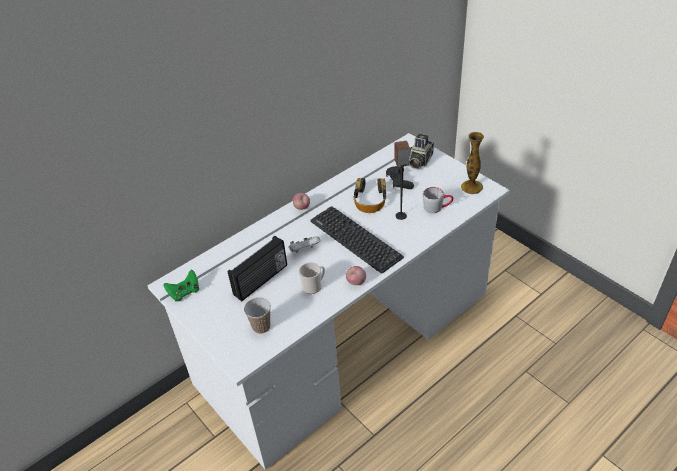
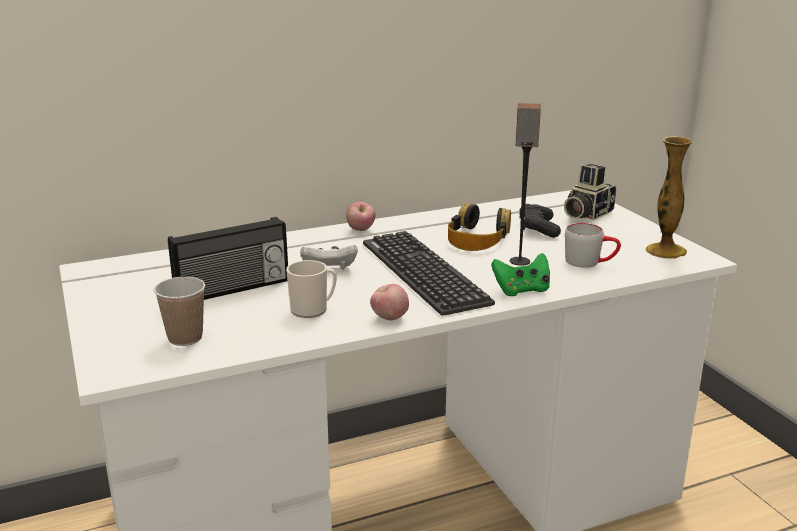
camera: 15 degrees right, 20 degrees down
green game controller [163,270,199,302] -> green game controller moved to [491,253,550,296]

